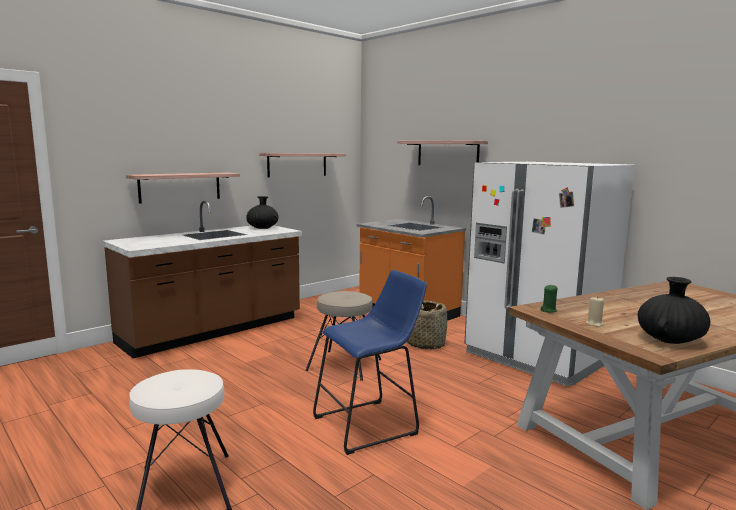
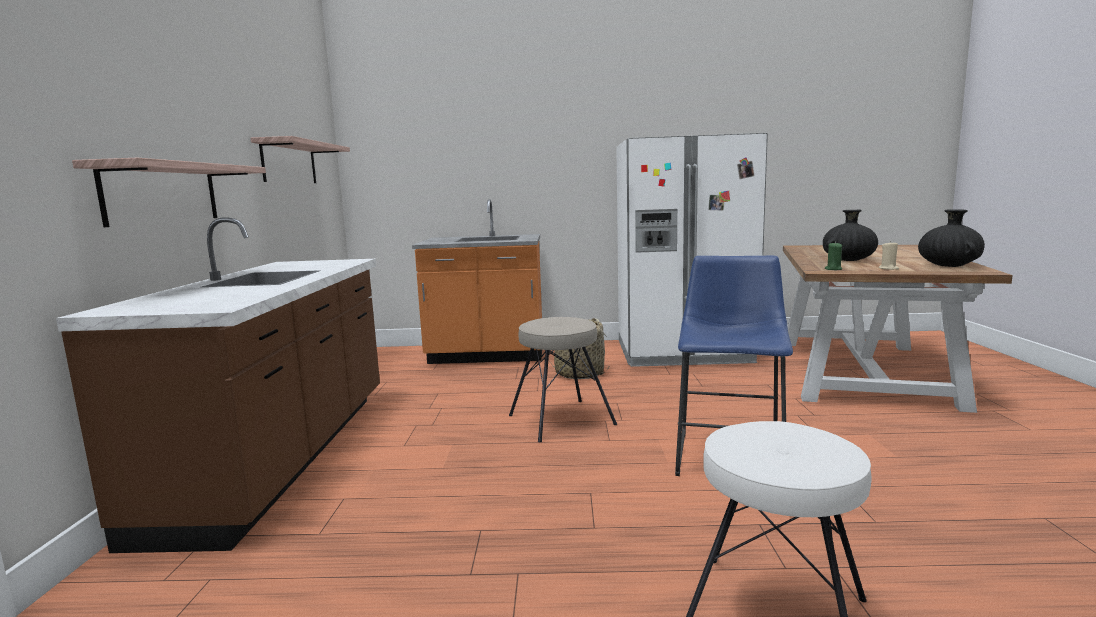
camera: 45 degrees left, 0 degrees up
black vase [246,196,278,229] -> black vase moved to [823,210,878,261]
shelf [397,141,488,165] -> none

